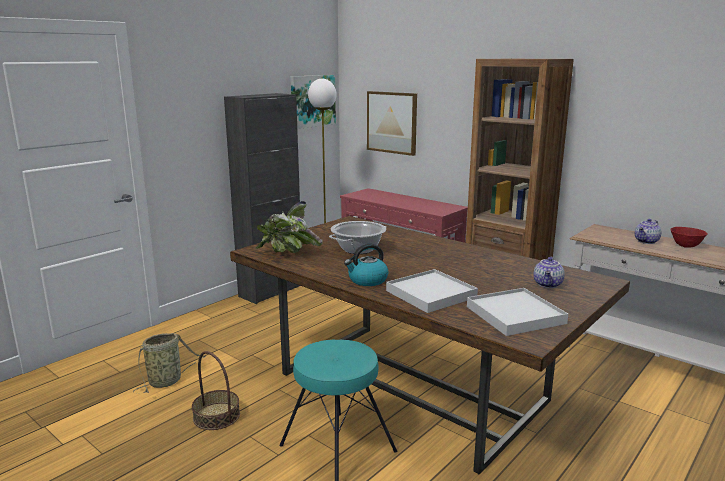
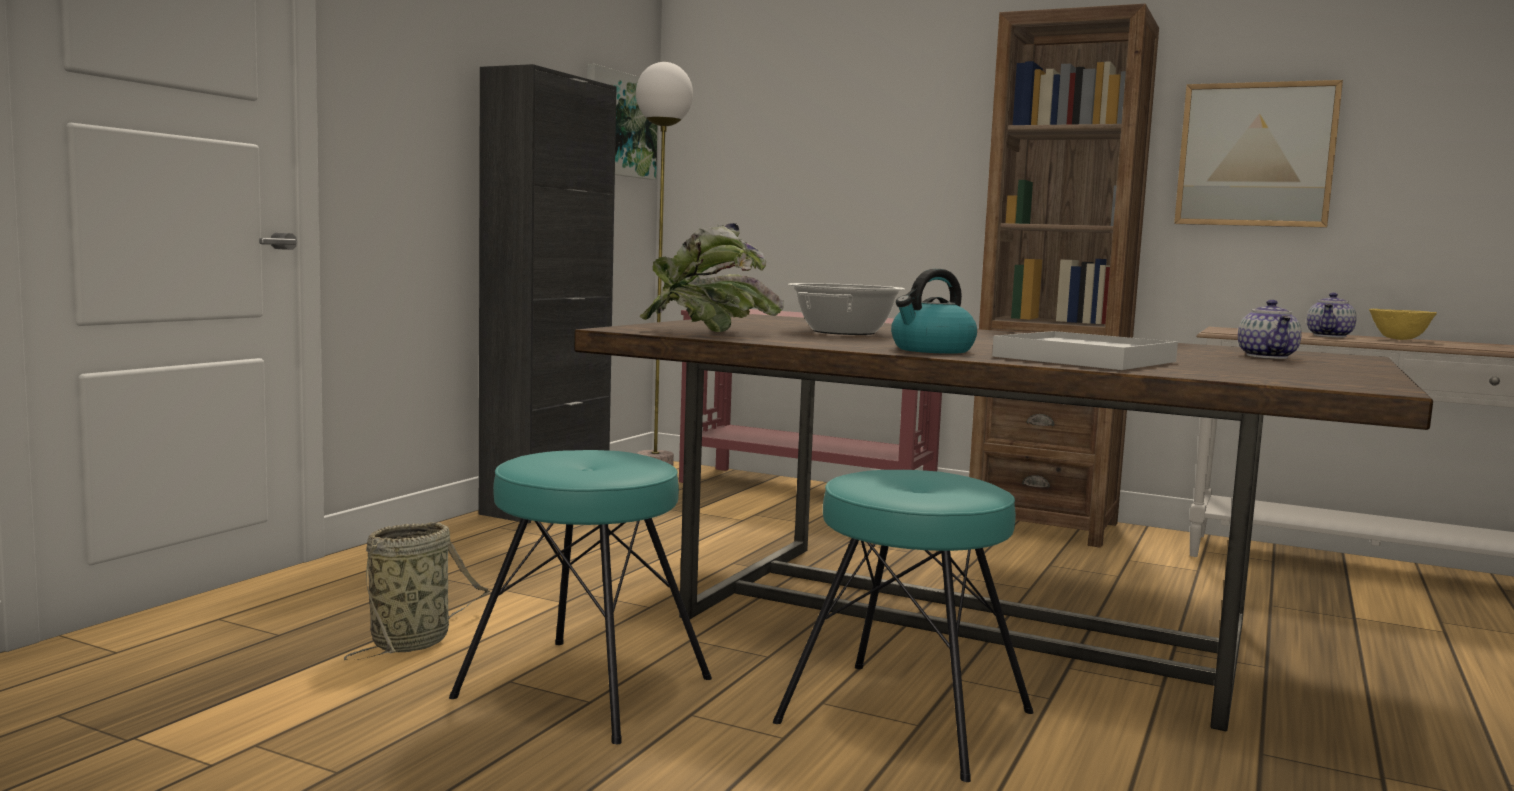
camera: 15 degrees left, 10 degrees down
basket [192,351,240,430] -> turquoise stool [449,450,712,744]
picture [367,91,417,156] -> picture moved to [1174,80,1343,228]
white tray [467,288,568,336] -> none
red bowl [670,227,707,248] -> yellow bowl [1369,309,1437,340]

